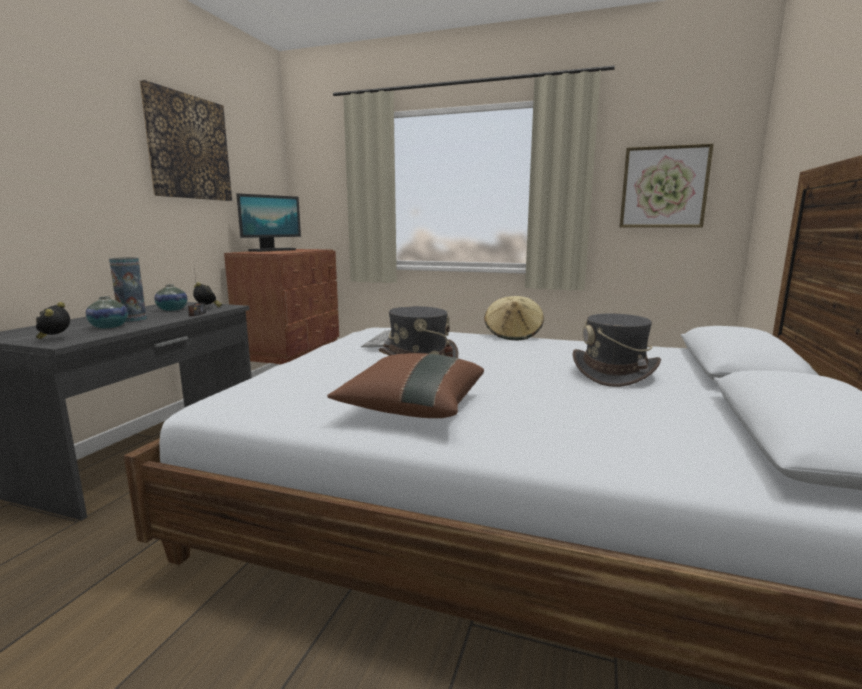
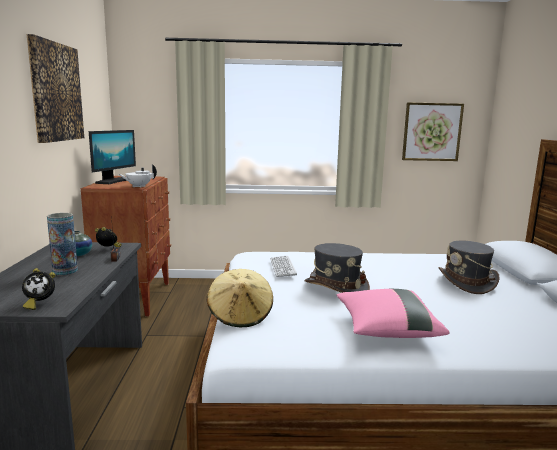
camera: 20 degrees left, 0 degrees up
alarm clock [36,302,70,339] -> alarm clock turned 75 degrees counterclockwise [22,268,55,310]
vase [86,296,128,328] -> none
brown pillow [327,353,484,418] -> pink pillow [337,289,449,338]
beige hat [484,296,544,340] -> beige hat moved to [207,269,273,327]
none -> white teapot [118,164,157,188]

